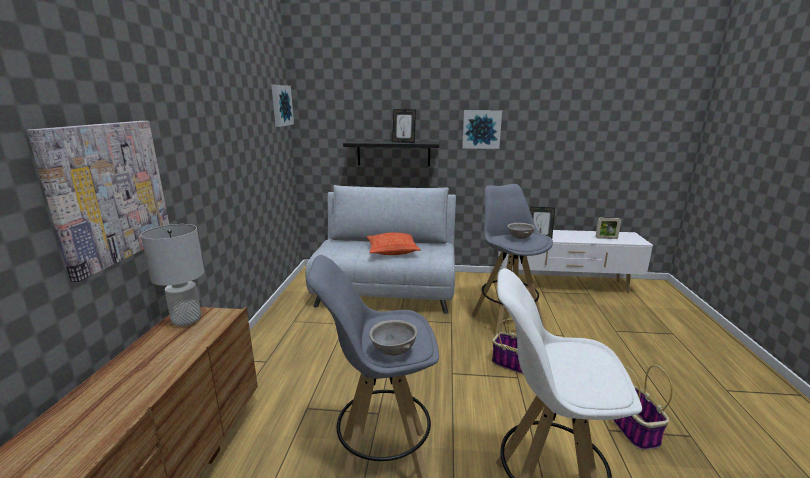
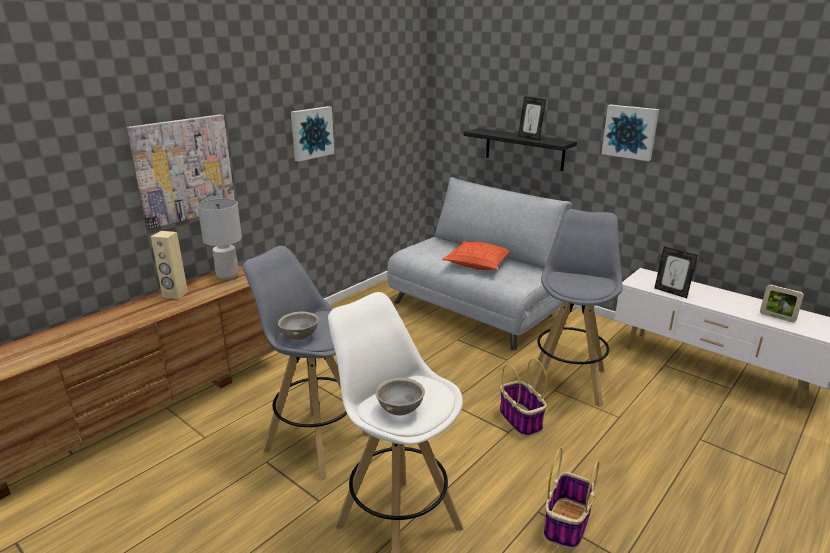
camera: 35 degrees right, 5 degrees up
picture [271,85,294,127] -> picture moved to [291,106,334,162]
grey bowl [507,223,535,239] -> grey bowl moved to [375,378,425,415]
none -> beige speaker [151,231,188,299]

